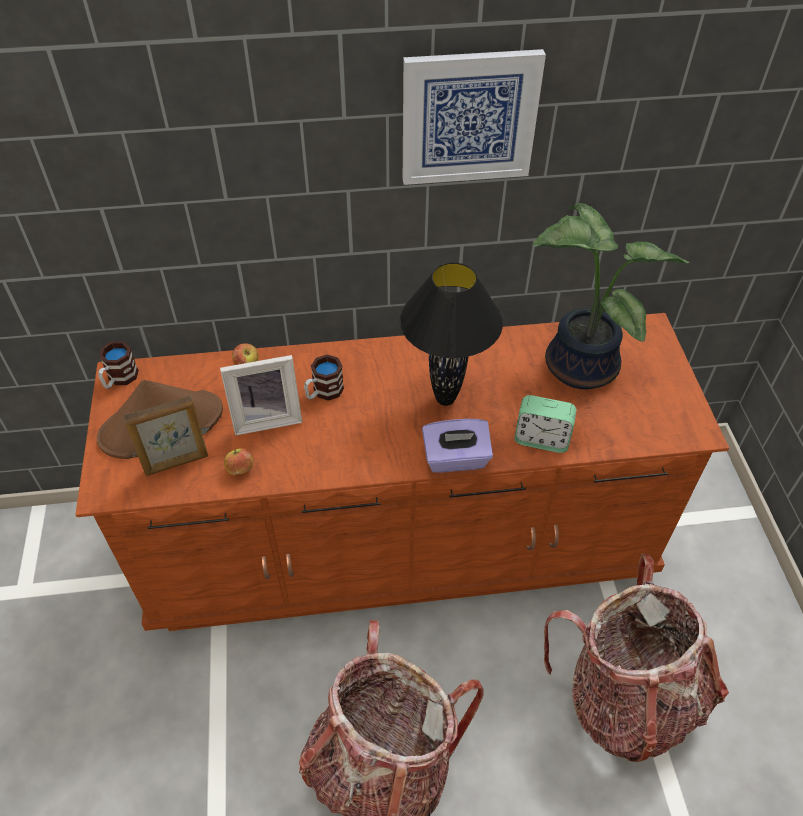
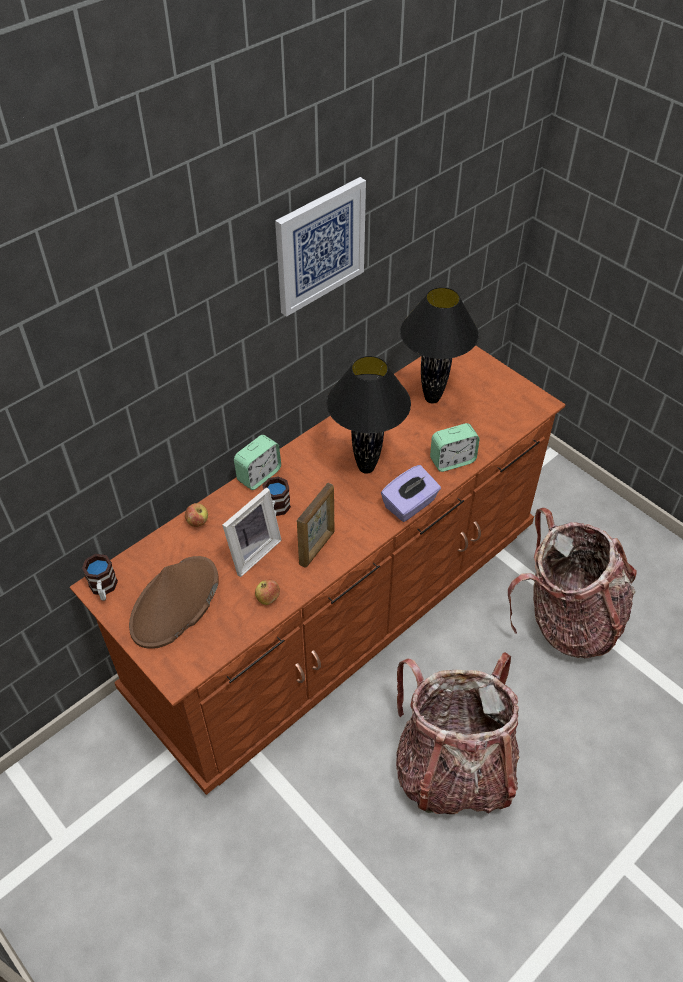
camera: 35 degrees left, 0 degrees up
picture frame [123,396,208,476] -> picture frame moved to [297,483,334,568]
potted plant [532,203,690,389] -> black table lamp [400,287,479,404]
none -> alarm clock [234,435,281,490]

